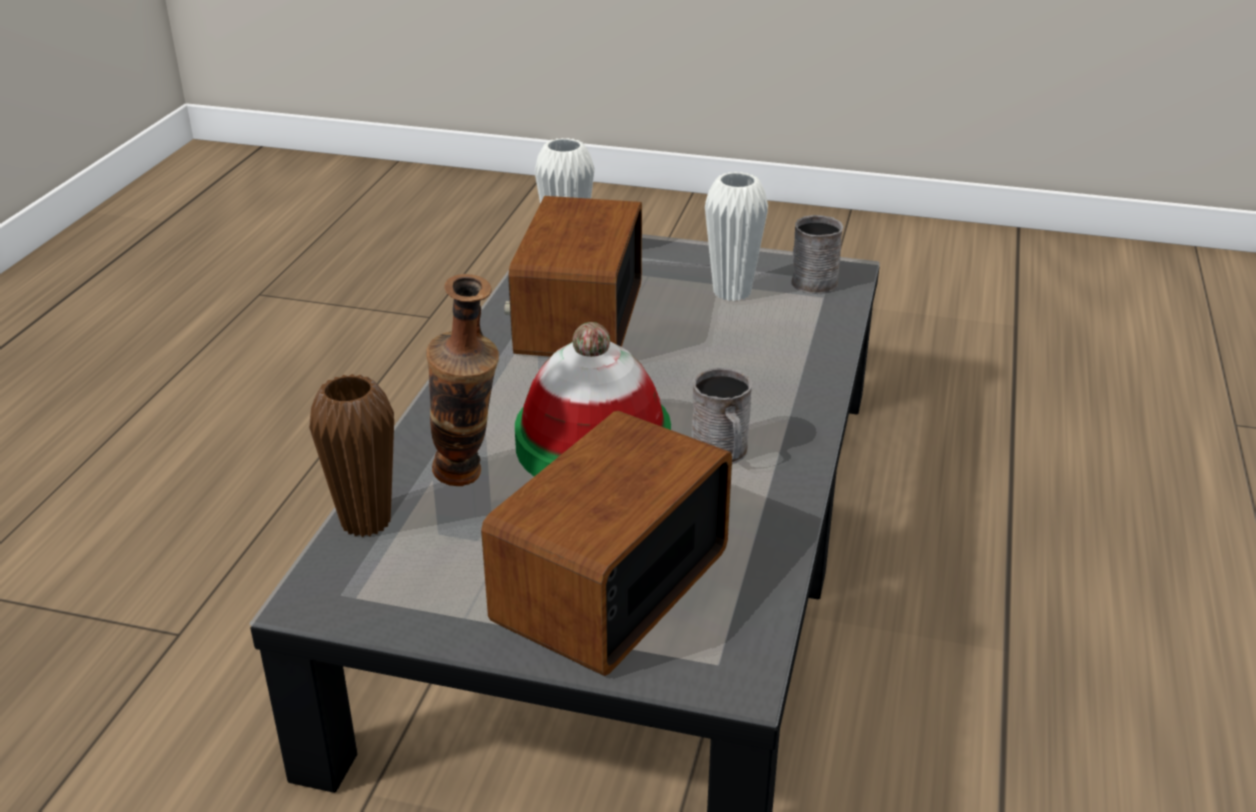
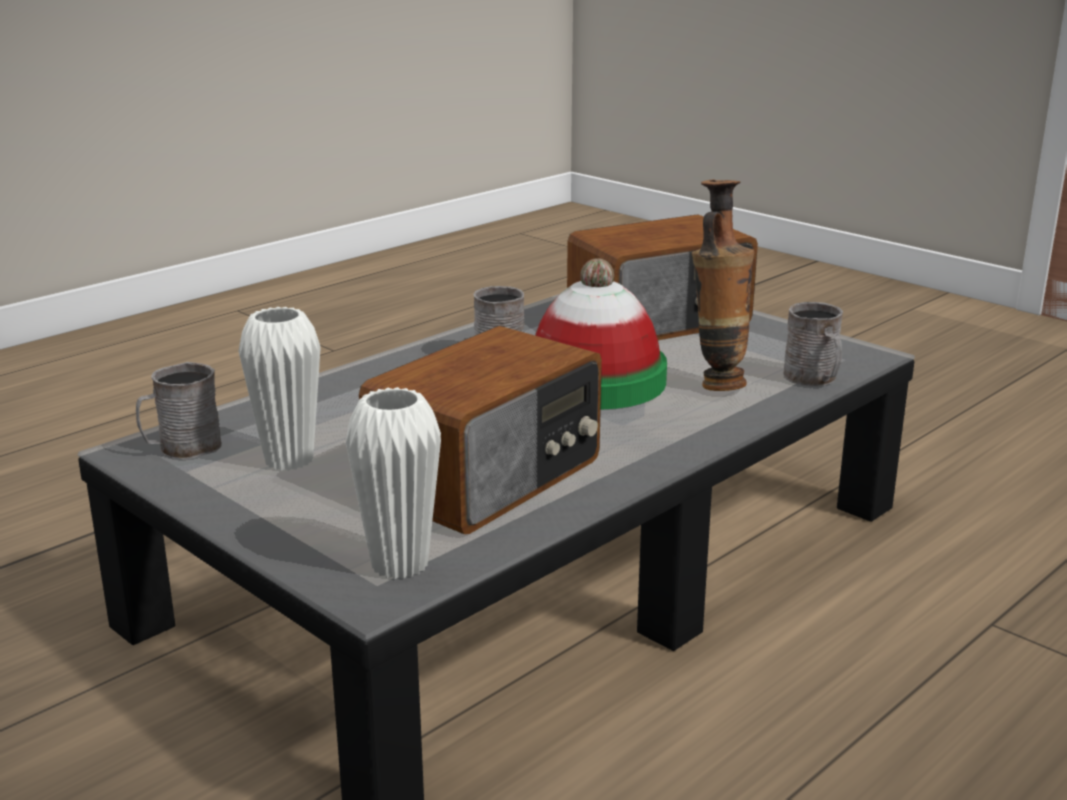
camera: 150 degrees left, 10 degrees down
brown vase [309,374,394,537] -> grey mug [783,302,843,386]

